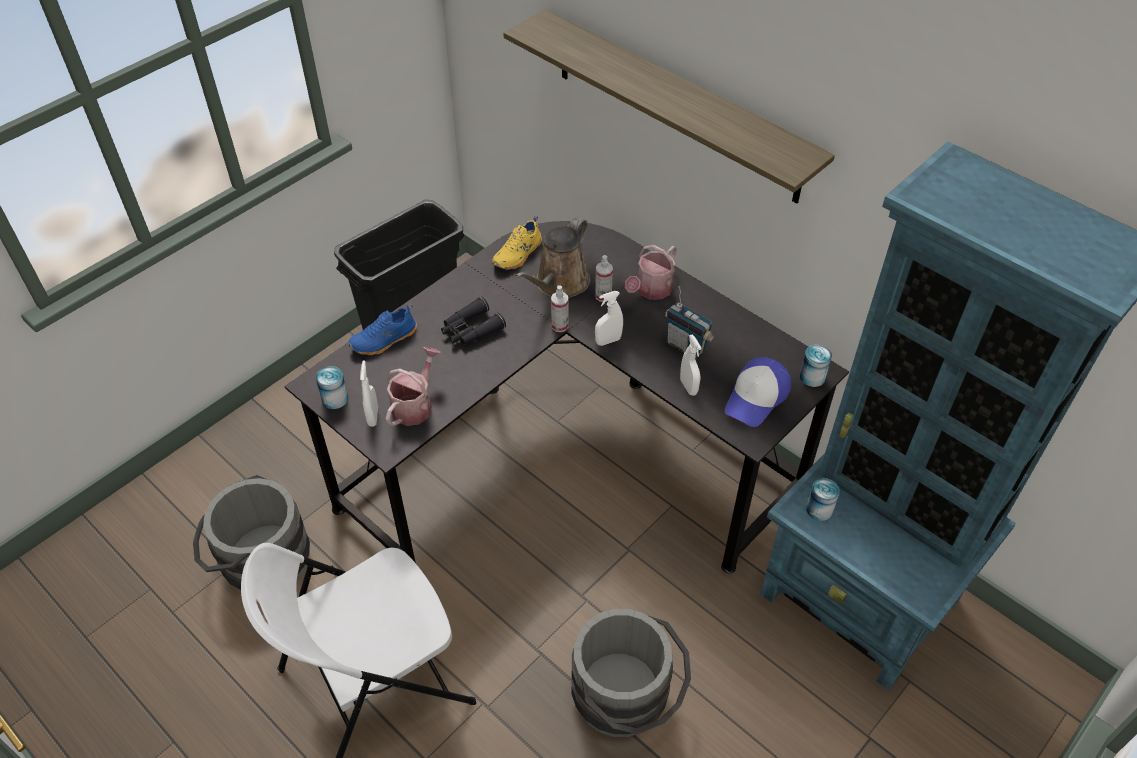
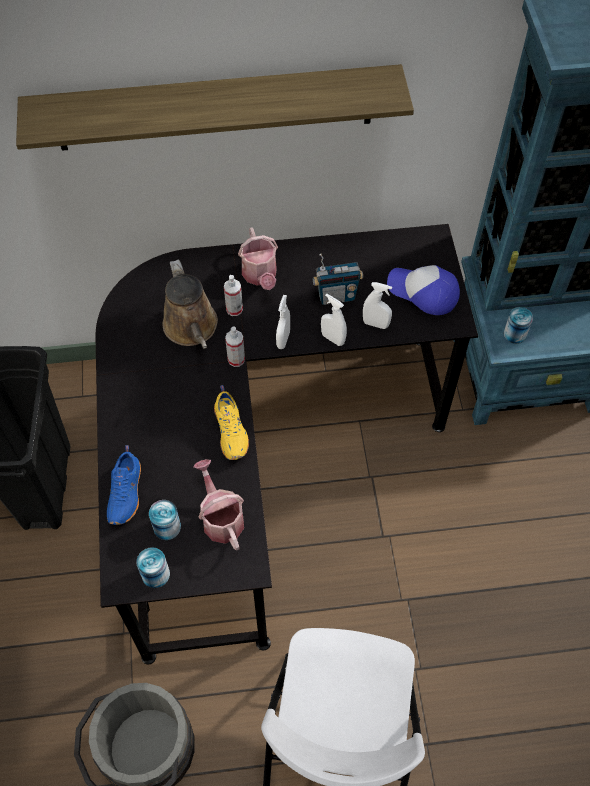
camera: 50 degrees left, 10 degrees up
white spray bottle [360,360,378,427] -> white spray bottle moved to [321,294,347,346]
black binoculars [441,296,506,345] -> none
yellow shoe [492,216,542,270] -> yellow shoe moved to [214,385,249,460]
grey bucket [572,609,691,737] -> none
cap [725,357,791,427] -> cap turned 135 degrees clockwise [387,265,460,315]
can [800,345,832,387] -> can moved to [149,500,181,540]

